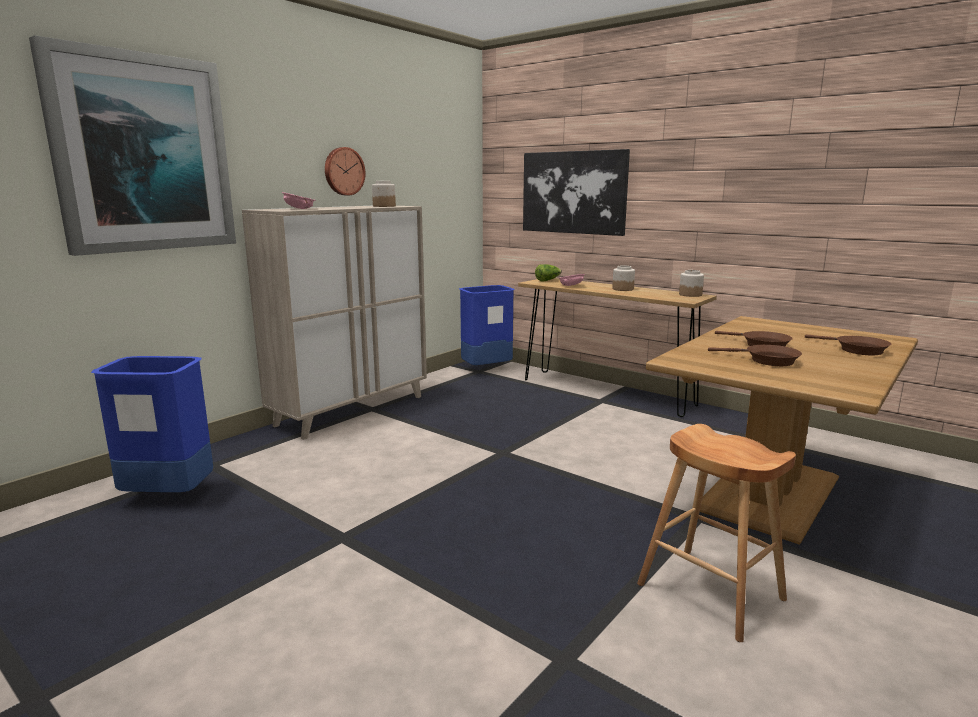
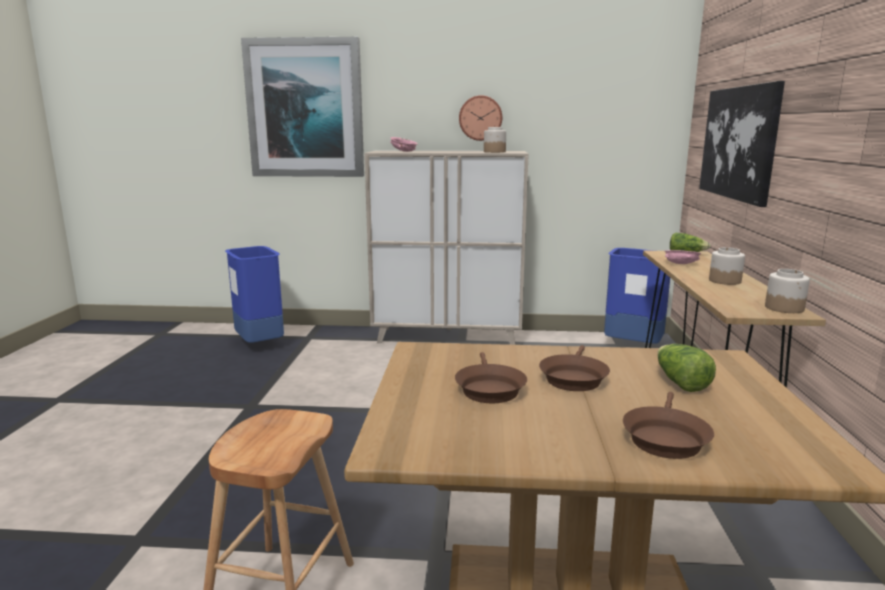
camera: 55 degrees right, 0 degrees up
none -> lettuce [658,344,716,392]

